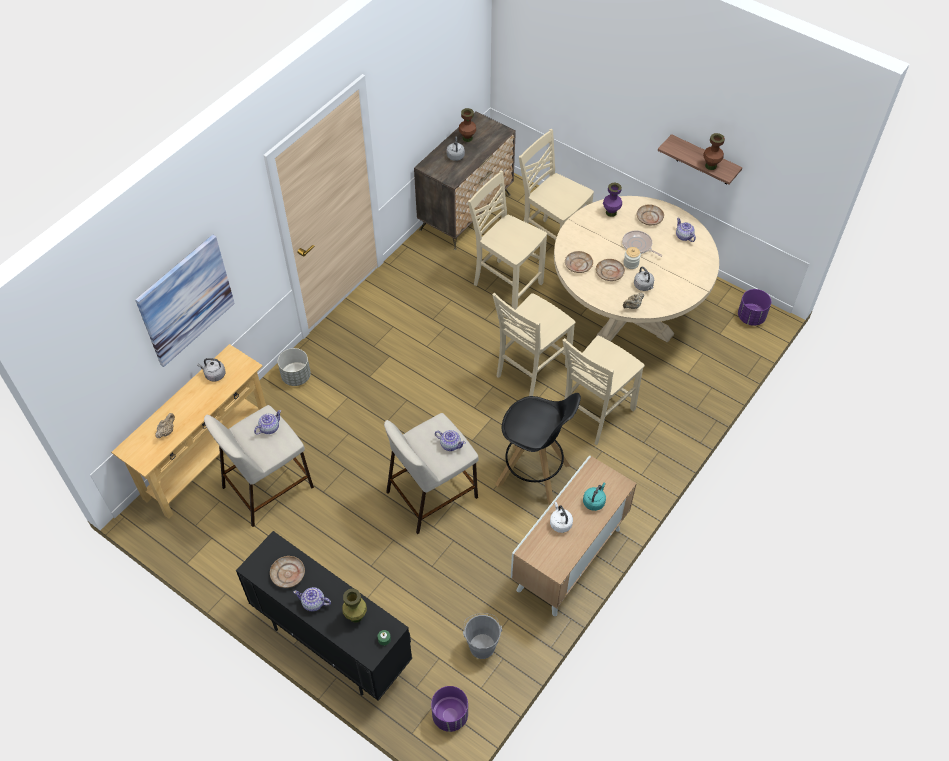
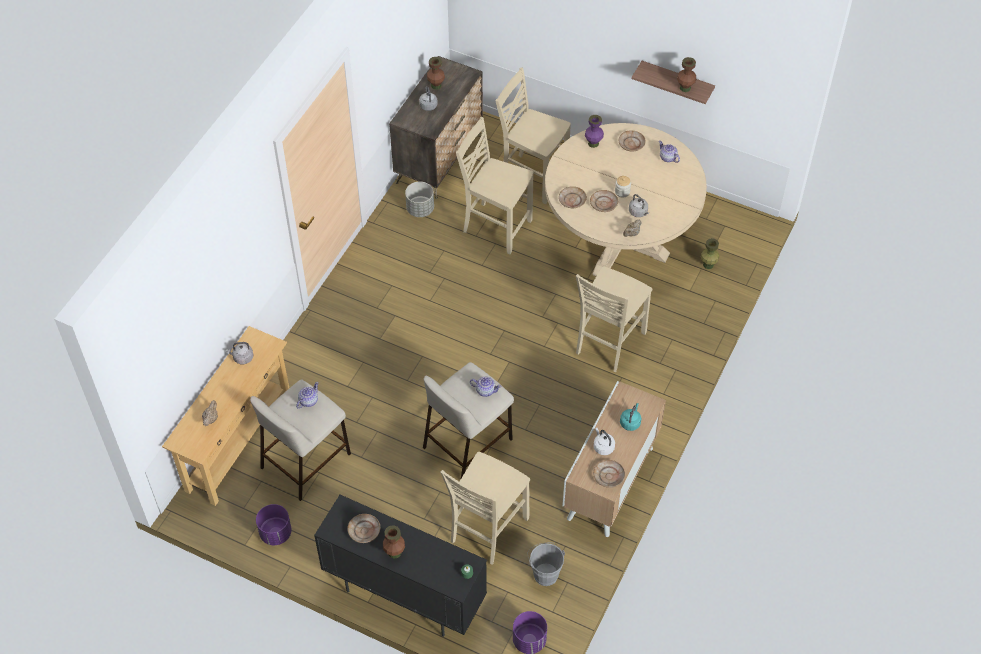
camera: 10 degrees left, 0 degrees up
picture [135,235,235,367] -> none
grey planter [278,348,311,386] -> grey planter moved to [405,182,434,217]
teapot [293,587,331,612] -> brown vase [383,525,405,558]
green vase [342,588,367,623] -> green vase moved to [700,238,719,269]
beige chair [492,293,575,396] -> beige chair moved to [440,452,530,565]
black stool [496,393,581,505] -> none
frying pan [622,230,662,257] -> none
purple planter [738,289,771,326] -> purple planter moved to [256,504,292,545]
none -> beige plate [593,460,625,488]

